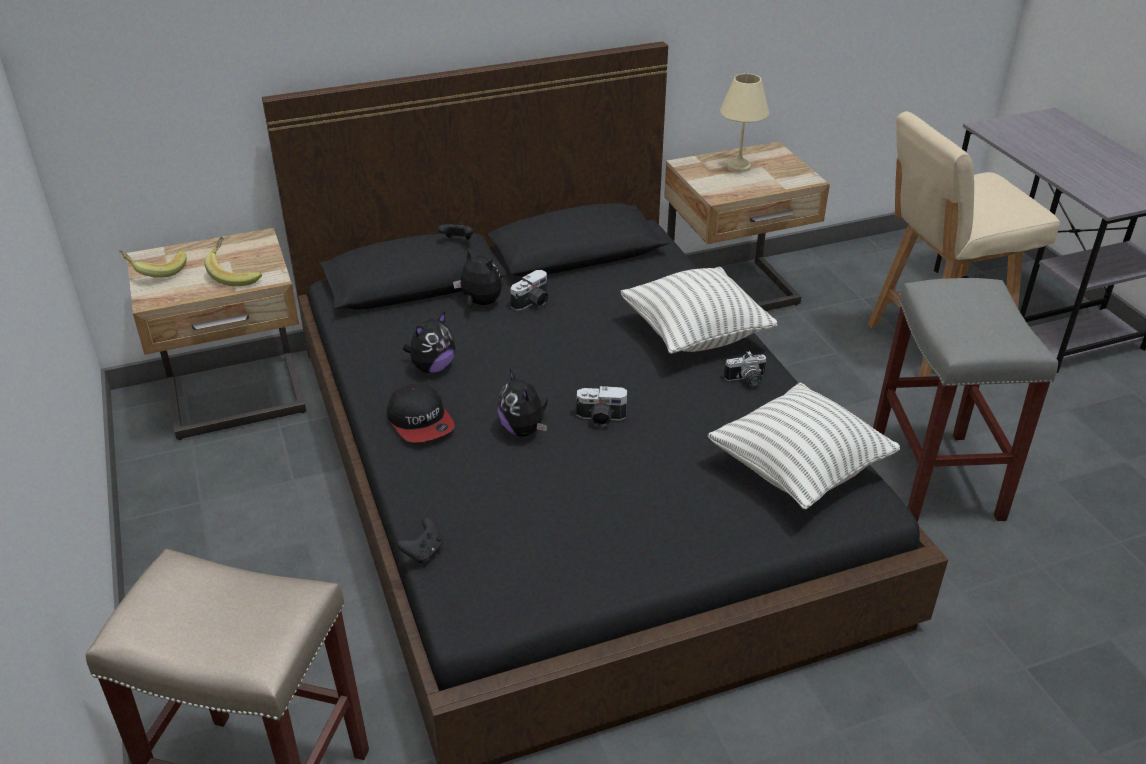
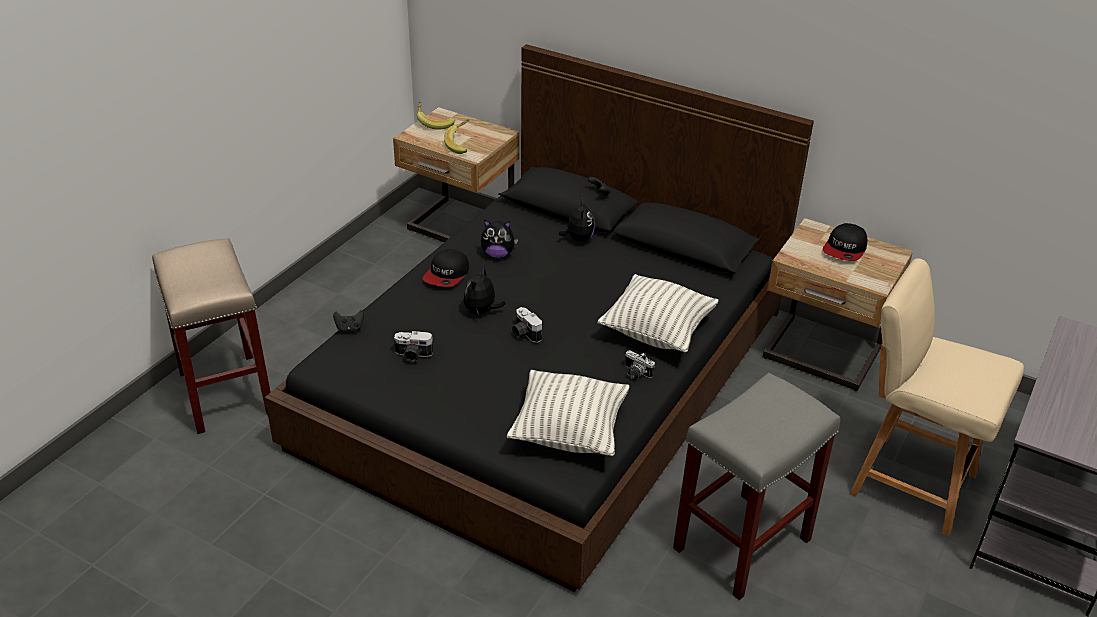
camera: 50 degrees right, 0 degrees up
camera [510,270,549,311] -> camera moved to [394,331,433,362]
beige table lamp [720,73,769,173] -> cap [823,223,867,261]

